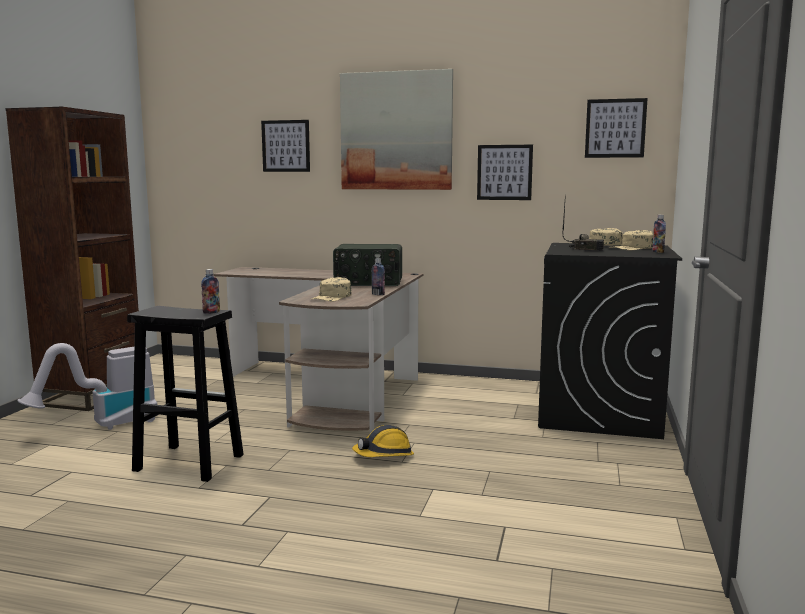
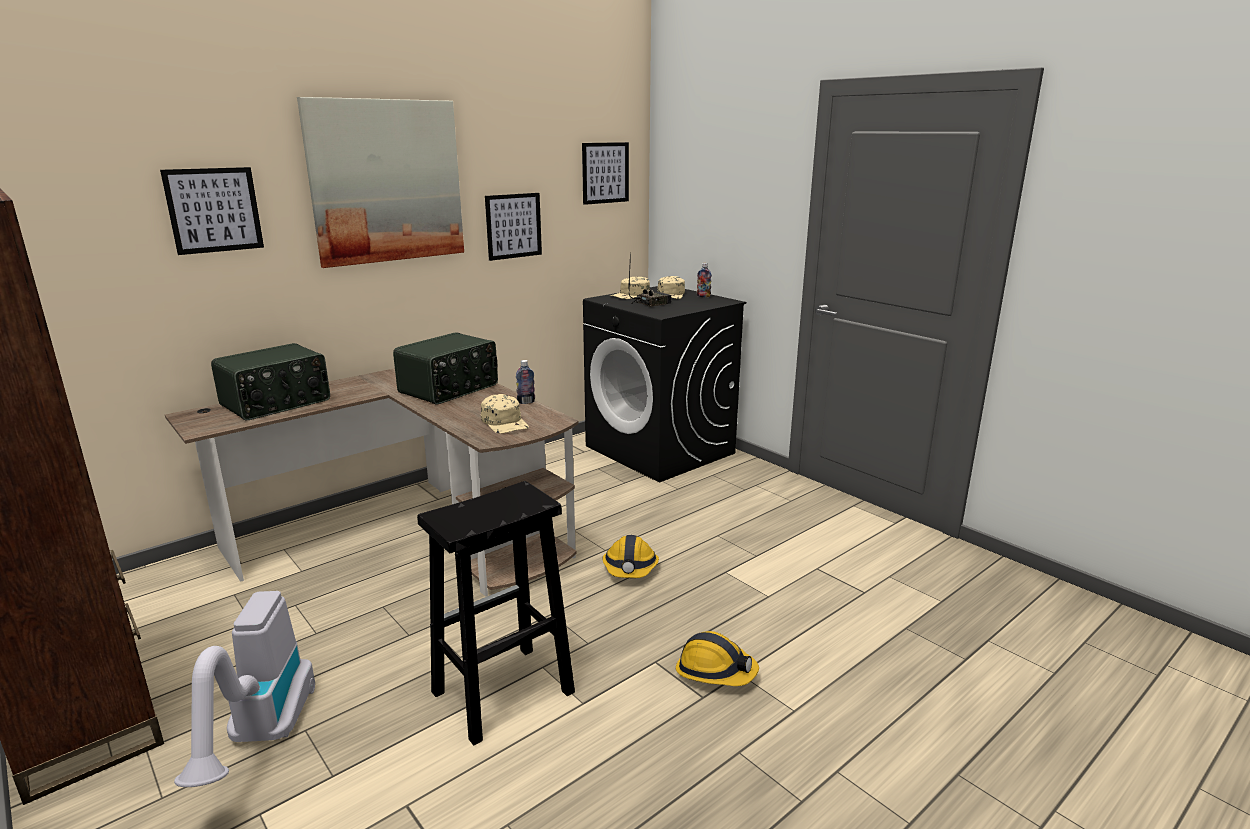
camera: 55 degrees left, 10 degrees up
bottle [201,269,220,314] -> none
none -> radio [211,343,330,421]
none -> hard hat [676,631,759,686]

